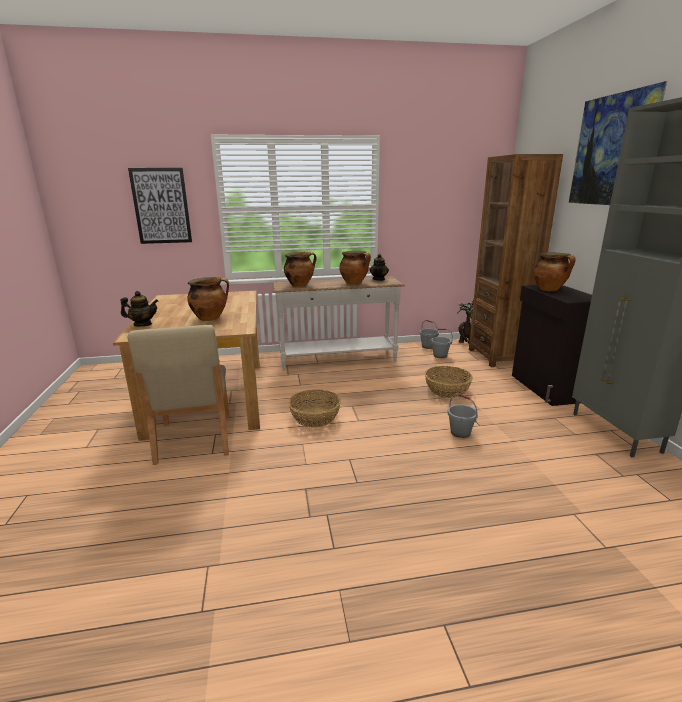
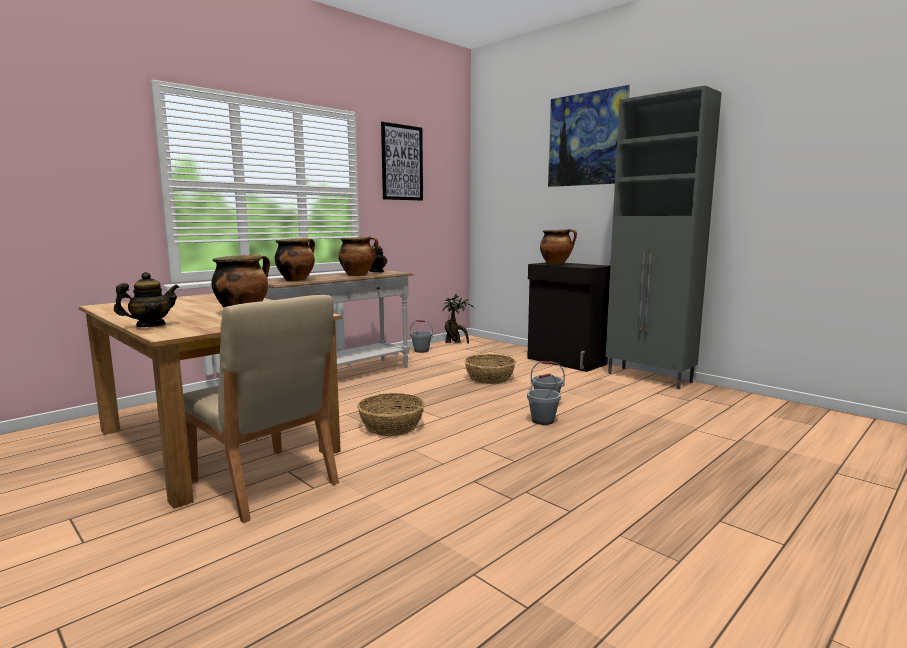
camera: 35 degrees left, 10 degrees down
picture [128,168,192,244] -> picture moved to [381,122,423,201]
grey bucket [430,328,453,358] -> grey bucket moved to [527,373,561,425]
brown bookcase [469,154,563,367] -> none

